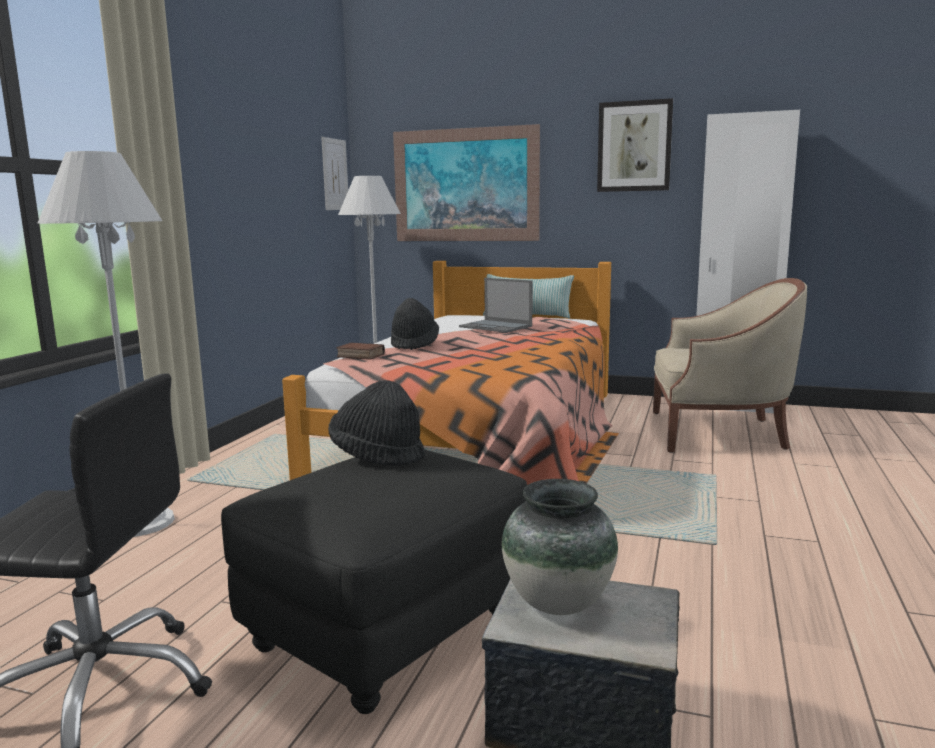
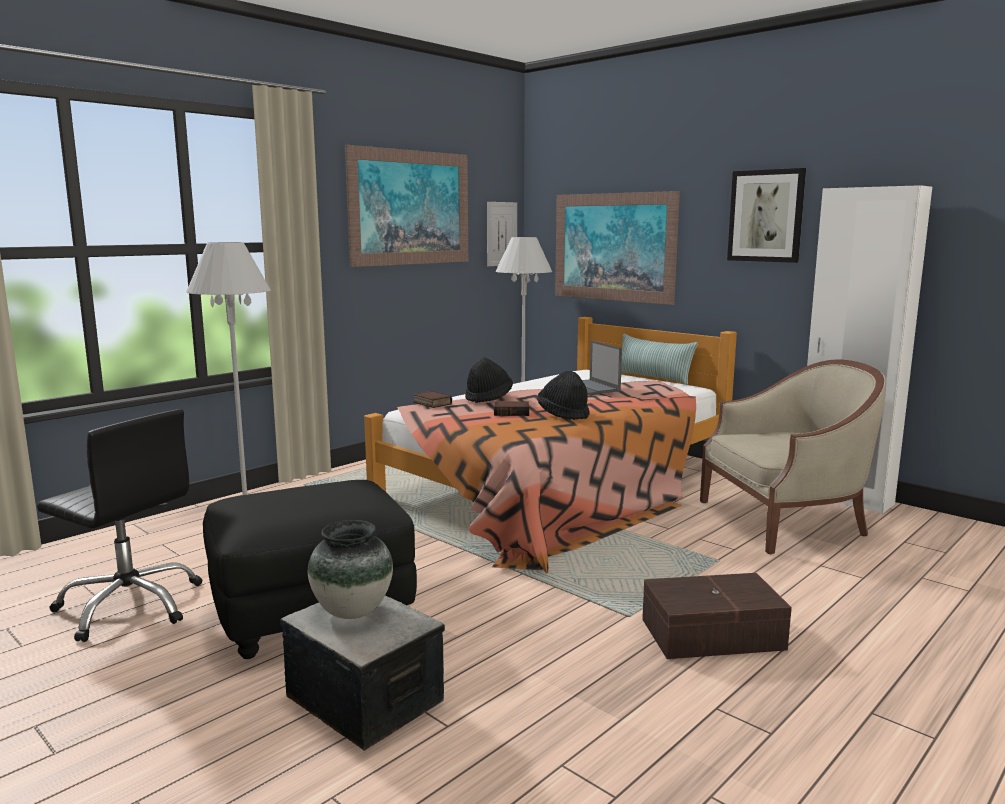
camera: 25 degrees right, 0 degrees up
black hat [328,380,425,466] -> black hat moved to [537,371,590,420]
beige armchair [653,278,807,453] -> beige armchair turned 45 degrees counterclockwise [700,359,886,554]
none -> picture [345,145,468,267]
none -> book [494,401,529,416]
none -> brown storage box [642,573,792,659]

